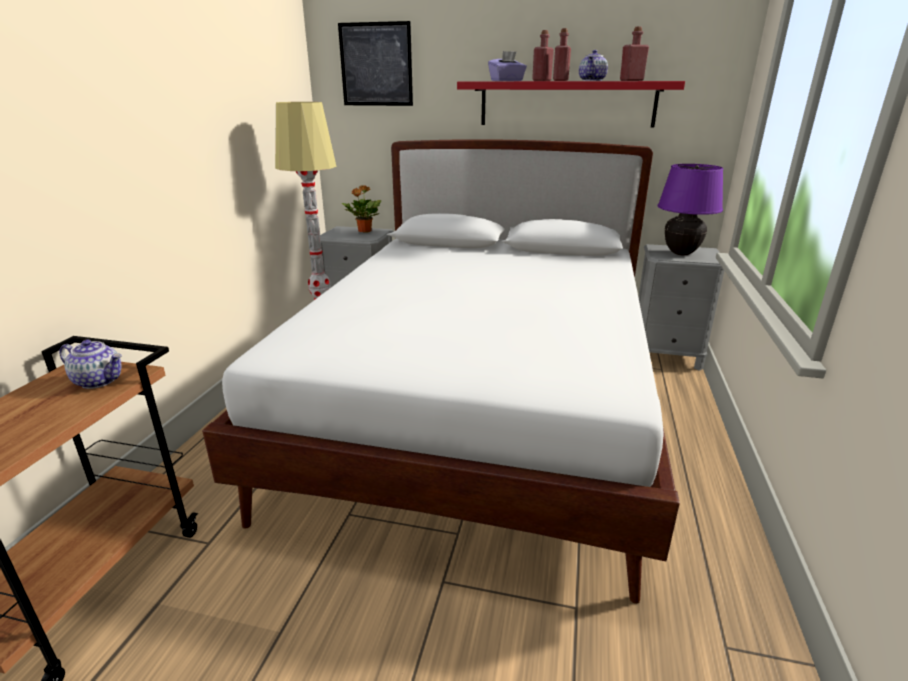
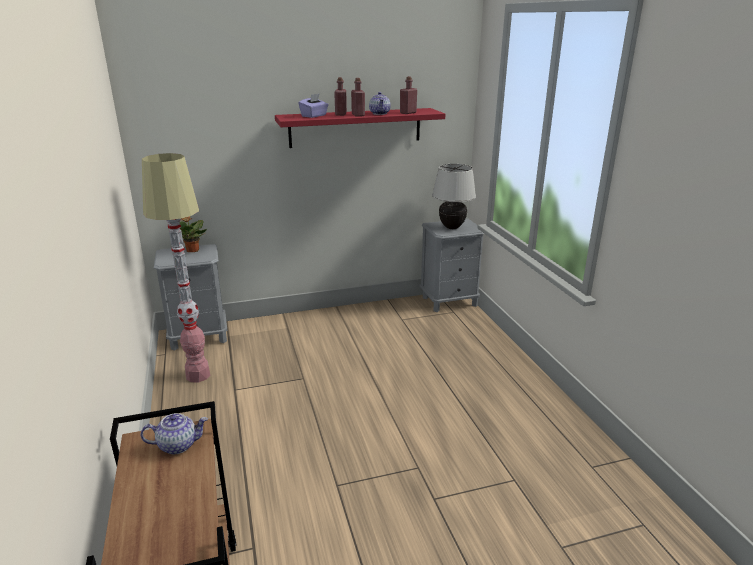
camera: 30 degrees left, 0 degrees up
white bed [202,139,680,604] -> none
picture [338,21,413,106] -> none
purple table lamp [658,164,724,255] -> beige table lamp [432,164,476,229]

